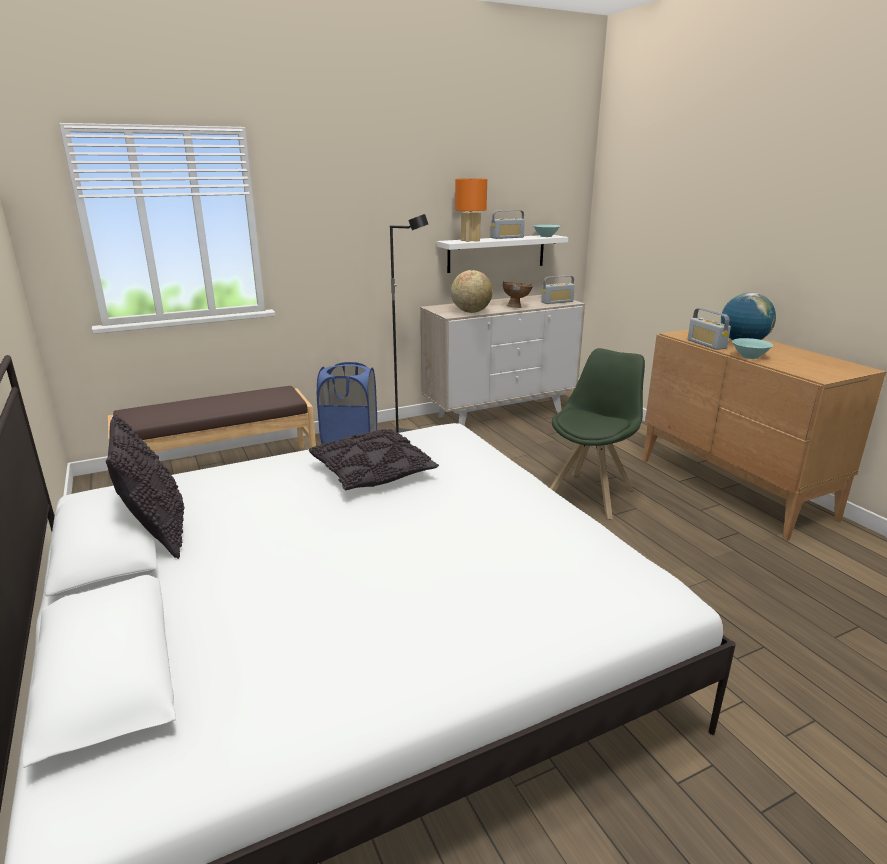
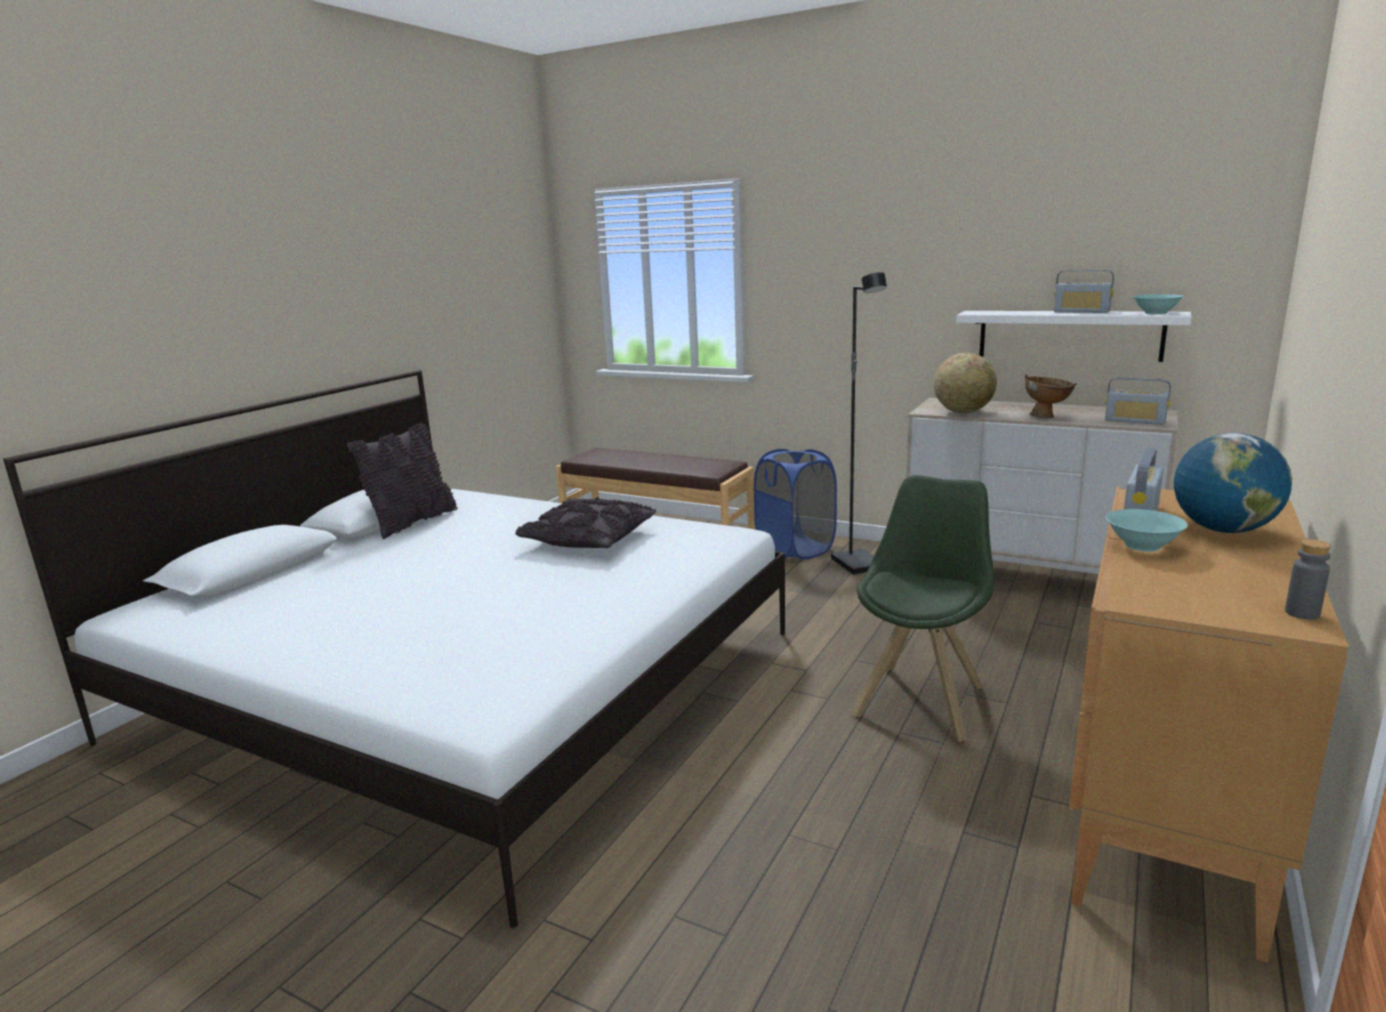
camera: 55 degrees right, 5 degrees down
orange table lamp [455,178,487,242] -> none
green chair [550,348,645,520] -> green chair turned 60 degrees counterclockwise [851,475,994,742]
none -> grey bottle [1285,539,1331,620]

